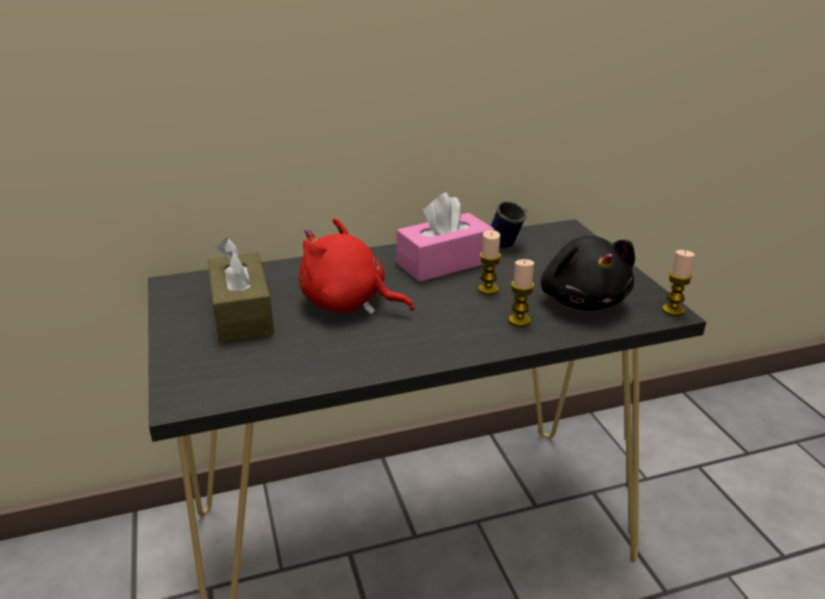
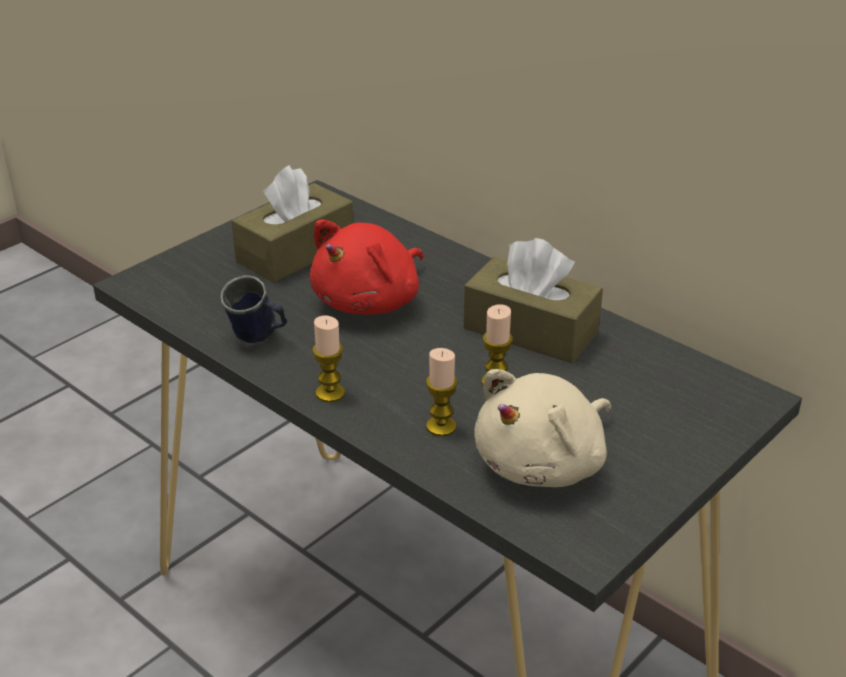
camera: 60 degrees right, 5 degrees up
red plush toy [299,218,414,315] -> red plush toy turned 135 degrees counterclockwise [310,220,424,315]
pink tissue box [396,192,494,282] -> brown tissue box [463,238,603,364]
blue mug [491,201,527,248] -> blue mug moved to [220,275,287,343]
black plush toy [541,236,635,310] -> beige plush toy [474,369,611,487]
candle [662,250,695,316] -> candle moved to [312,316,345,403]

